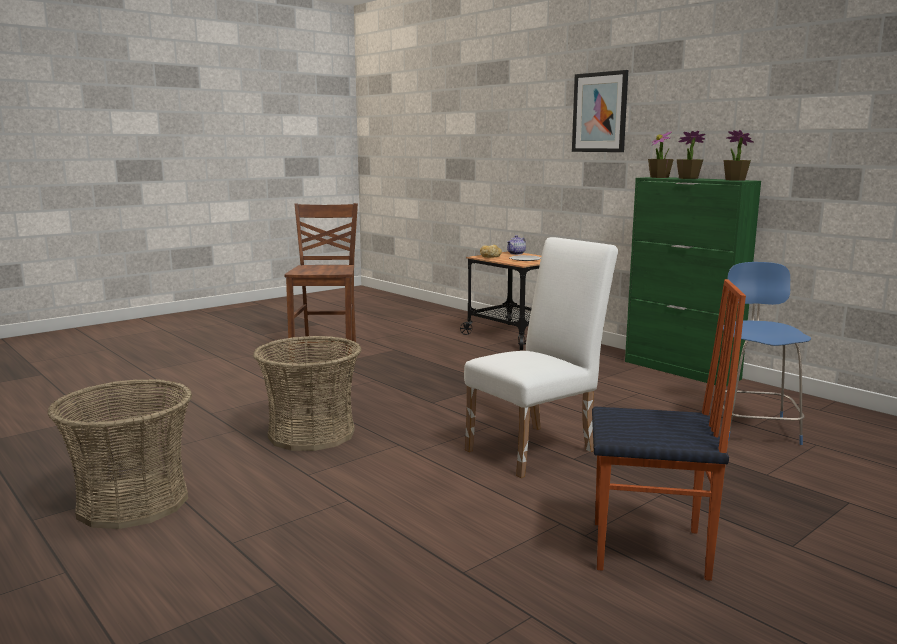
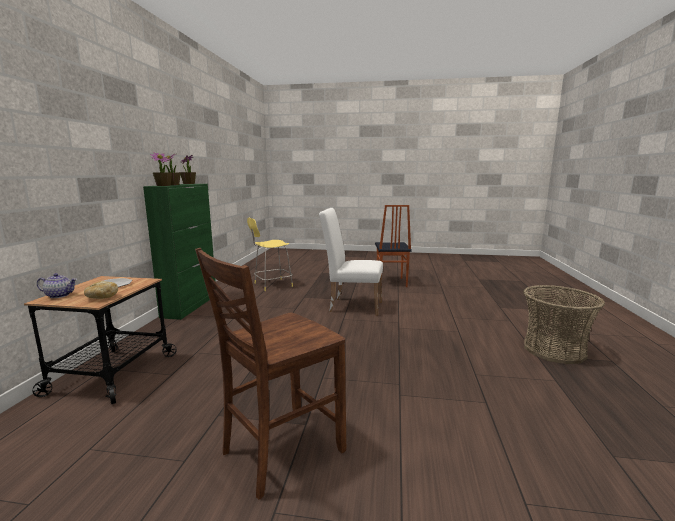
camera: 130 degrees left, 0 degrees up
basket [253,336,361,451] -> none
picture [572,70,628,152] -> none
chair [592,279,746,581] -> chair turned 150 degrees counterclockwise [375,205,412,287]
blue stool [723,262,811,445] -> yellow stool [247,218,293,291]

